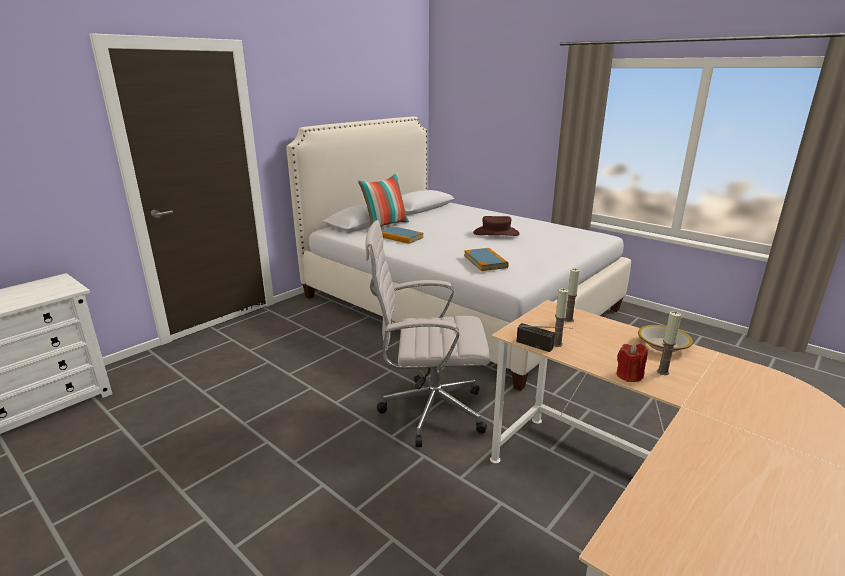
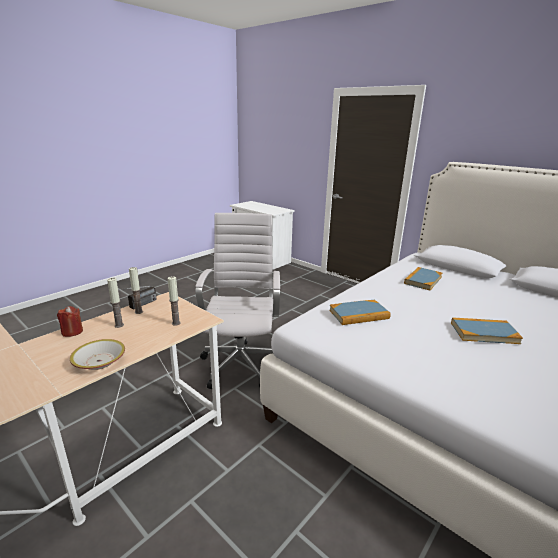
camera: 90 degrees right, 0 degrees up
pillow [358,173,409,227] -> none
brown hat [473,216,520,236] -> book [451,317,523,344]
candle [657,311,682,375] -> candle moved to [107,278,124,328]

